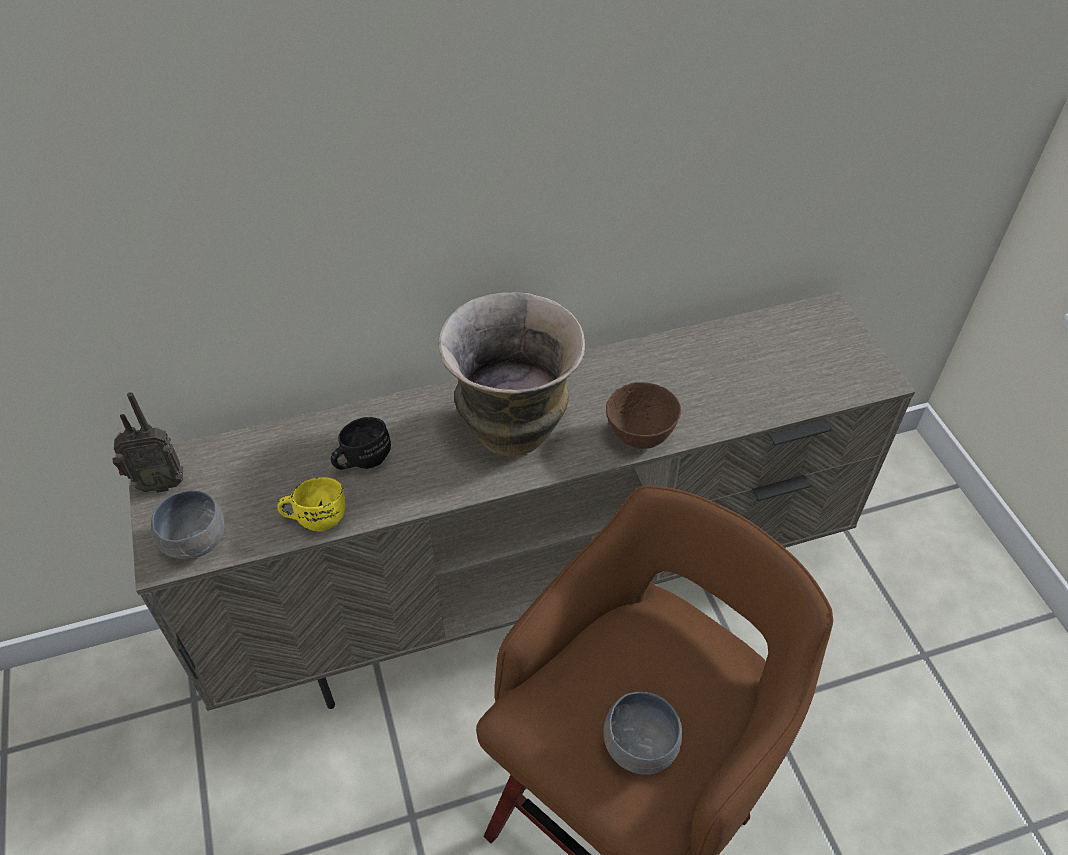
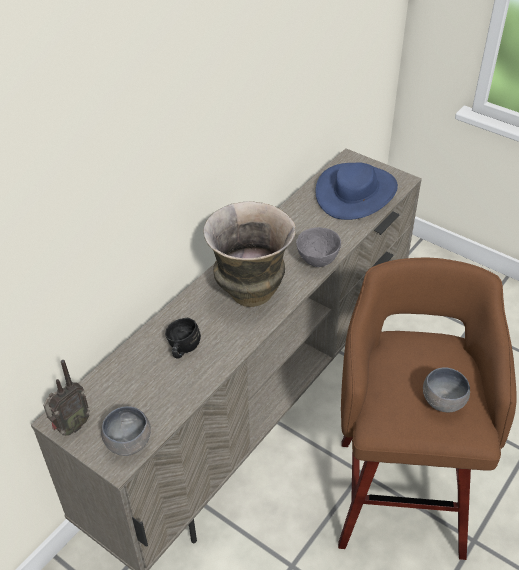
camera: 35 degrees left, 5 degrees down
yellow mug [277,477,345,532] -> none
brown bowl [606,382,681,449] -> grey bowl [296,227,341,267]
none -> blue hat [315,162,398,220]

